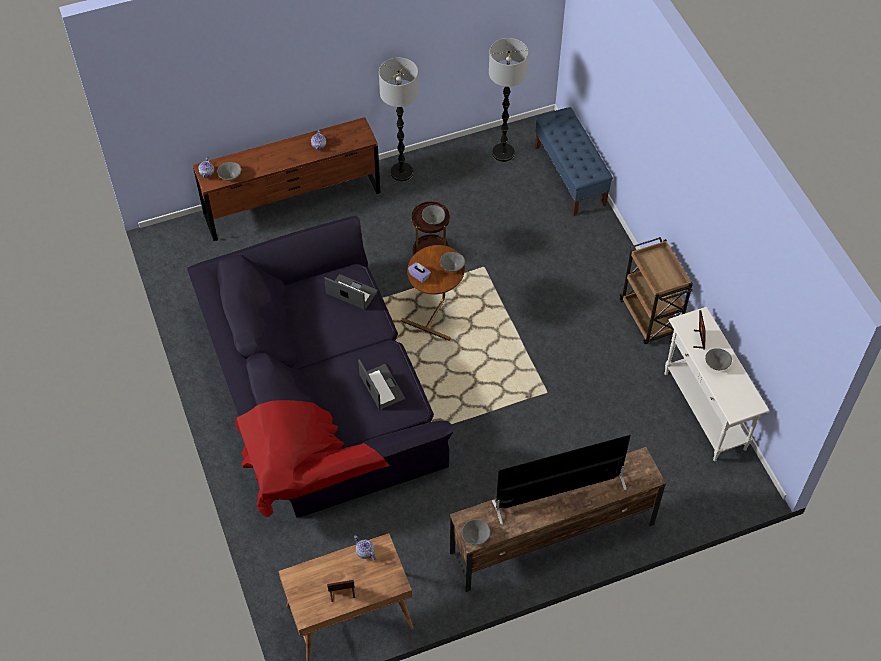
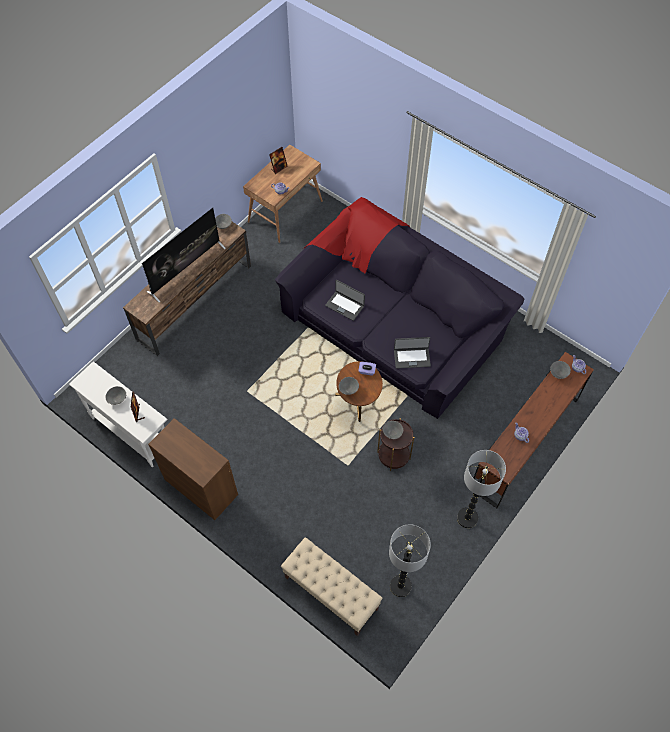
camera: 150 degrees right, 5 degrees up
blue bench [535,107,613,216] -> beige bench [281,537,383,636]
brown cart [620,237,693,344] -> brown cabinet [148,418,238,520]

